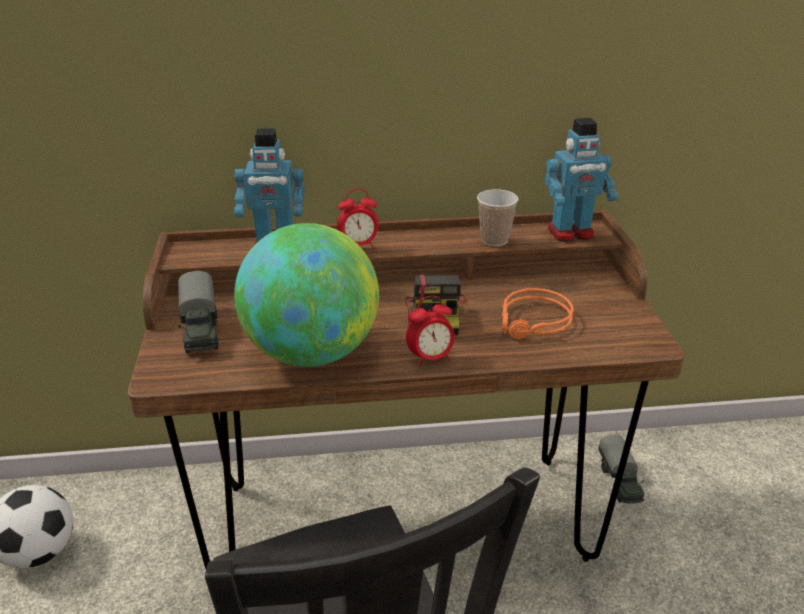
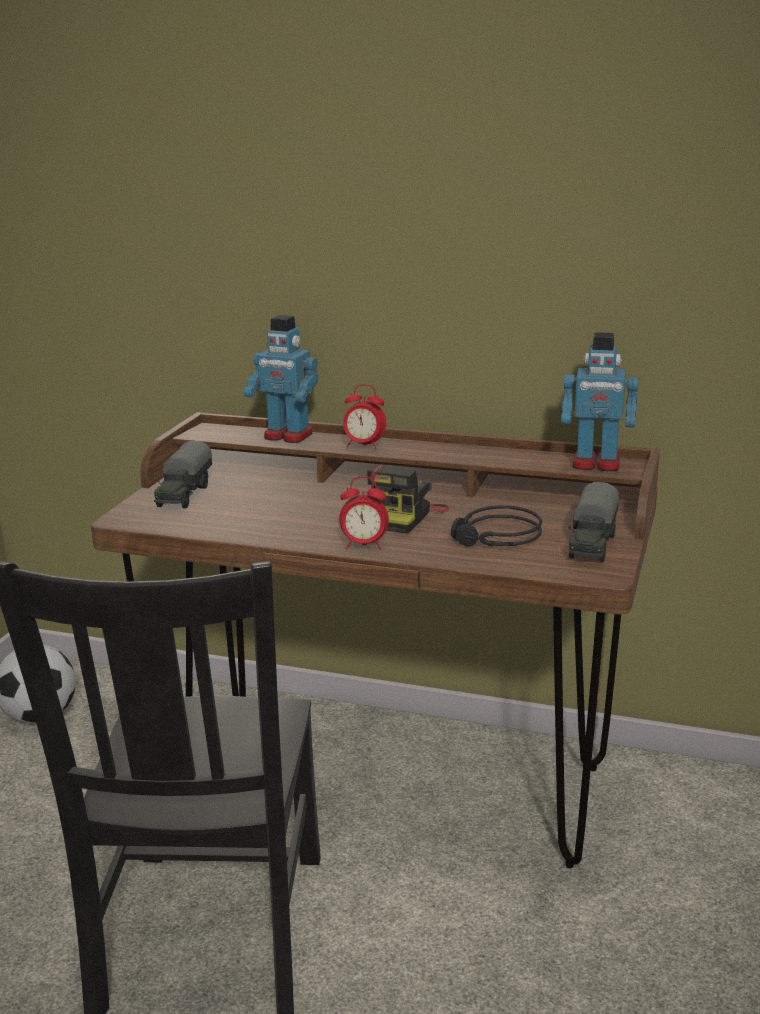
camera: 25 degrees right, 10 degrees down
globe [234,223,379,367] -> none
cup [477,189,518,246] -> none
orange headphones [502,288,574,340] -> black headphones [451,505,542,547]
toy truck [598,435,645,504] -> toy truck moved to [568,482,619,562]

